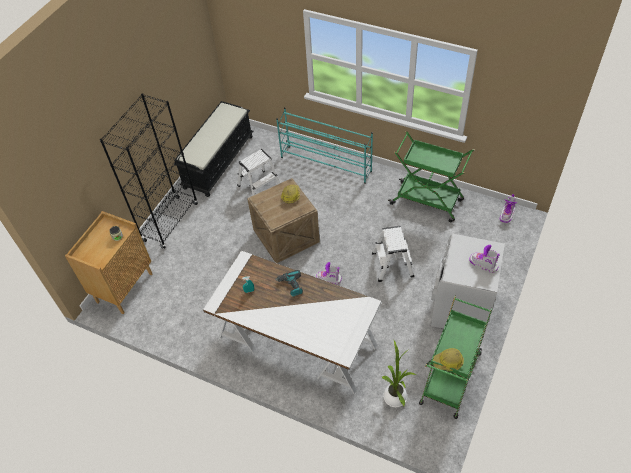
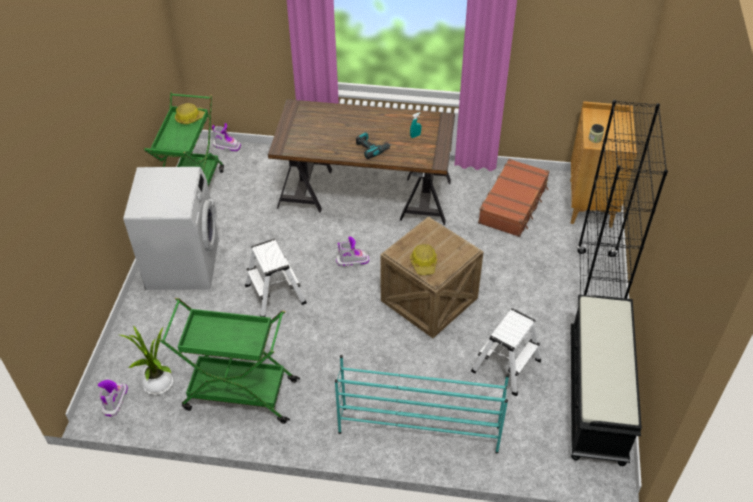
camera: 160 degrees right, 5 degrees down
white desk [203,251,381,394] -> brown desk [268,99,455,225]
potted plant [382,340,416,407] -> potted plant moved to [120,326,173,395]
boot [469,245,500,273] -> boot moved to [212,123,241,152]
none -> brown suitcase [478,159,549,237]

